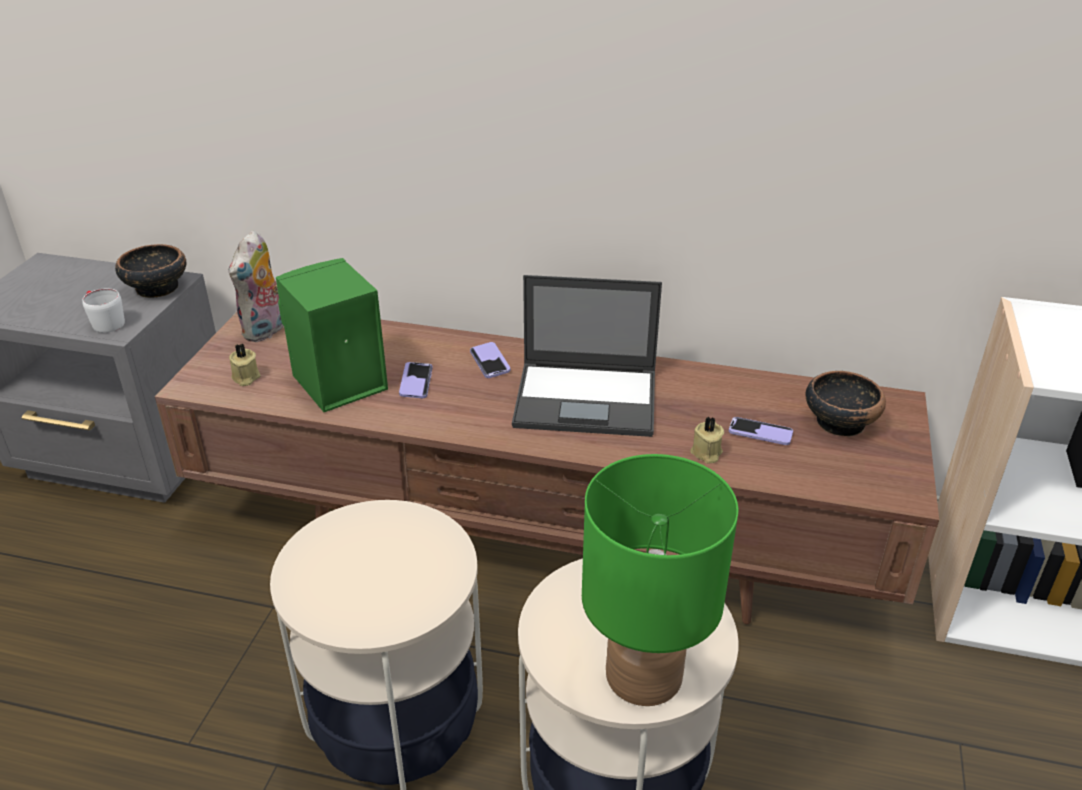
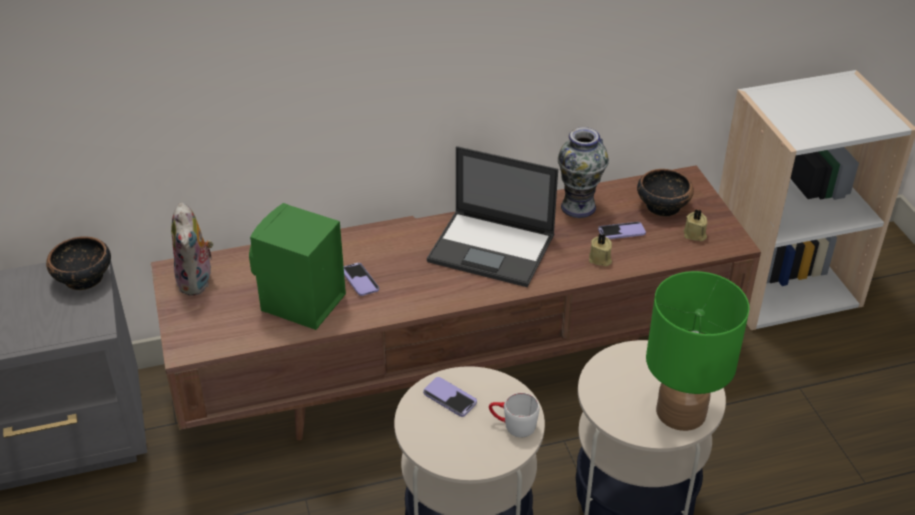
camera: 30 degrees left, 5 degrees up
white mug [82,288,125,333] -> white mug moved to [489,393,540,437]
beige candle [229,344,261,386] -> beige candle moved to [684,209,707,241]
phone [470,342,511,378] -> phone moved to [423,377,477,417]
laptop [512,275,662,437] -> laptop turned 45 degrees clockwise [427,146,558,287]
none -> vase [558,127,609,218]

